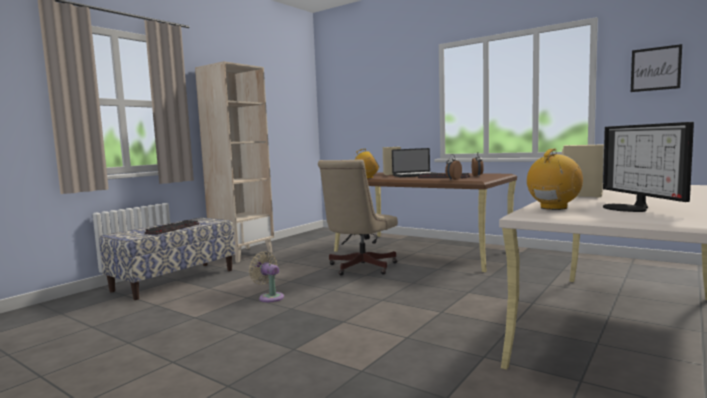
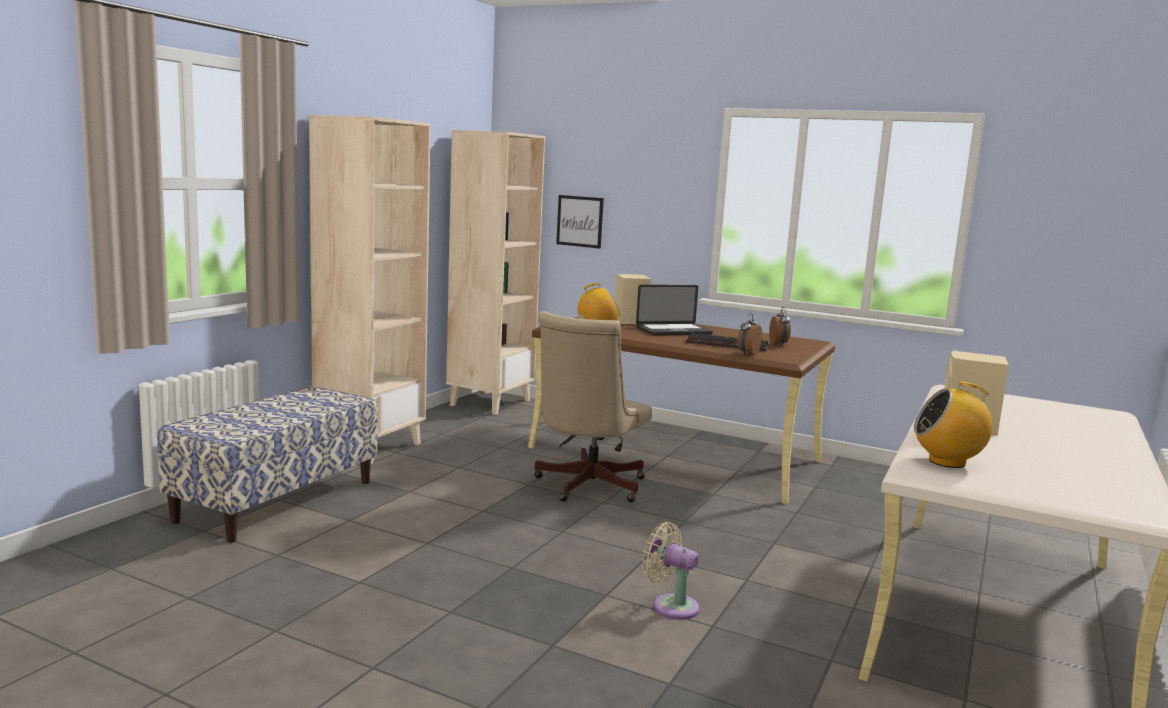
camera: 10 degrees left, 5 degrees up
keyboard [145,220,199,235] -> none
beige fan [249,252,284,302] -> beige fan moved to [643,522,699,619]
radio [527,149,583,210] -> radio turned 120 degrees counterclockwise [914,382,993,468]
monitor [603,122,694,212] -> none
picture [631,44,682,92] -> picture moved to [556,195,604,249]
none -> beige bookcase [446,130,545,415]

